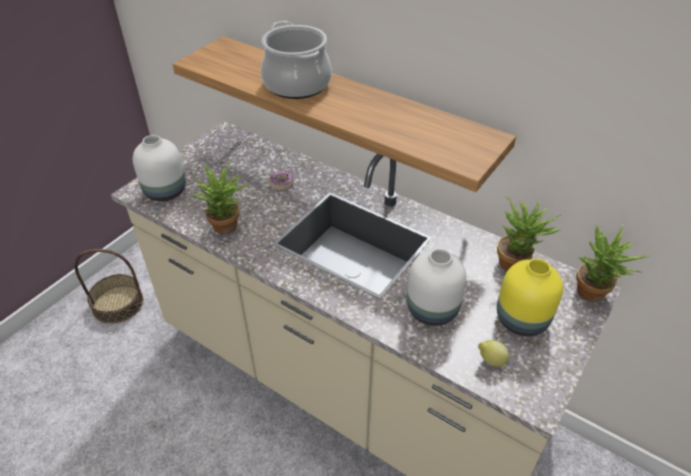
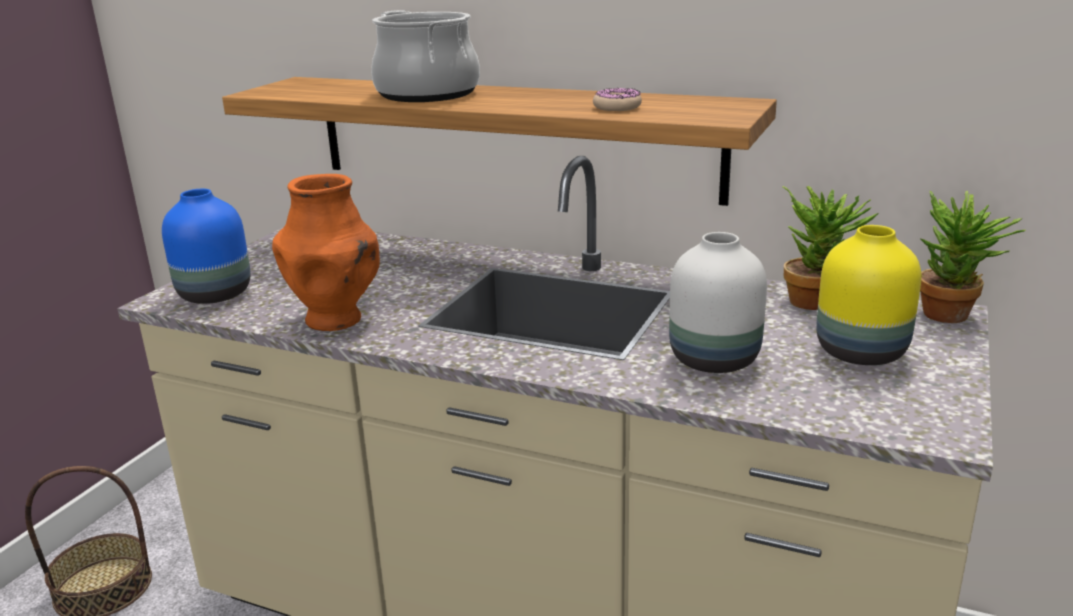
camera: 10 degrees left, 20 degrees down
white vase [133,135,186,201] -> blue vase [162,189,251,304]
potted plant [192,161,250,234] -> orange vase [272,174,380,331]
donut [268,171,294,190] -> donut moved to [593,88,642,111]
lemon [478,340,509,367] -> none

